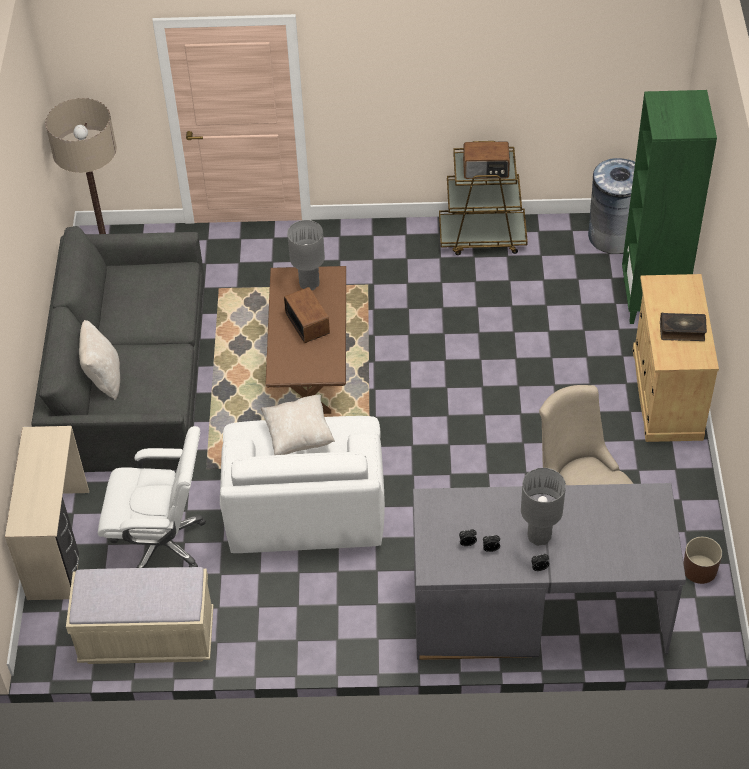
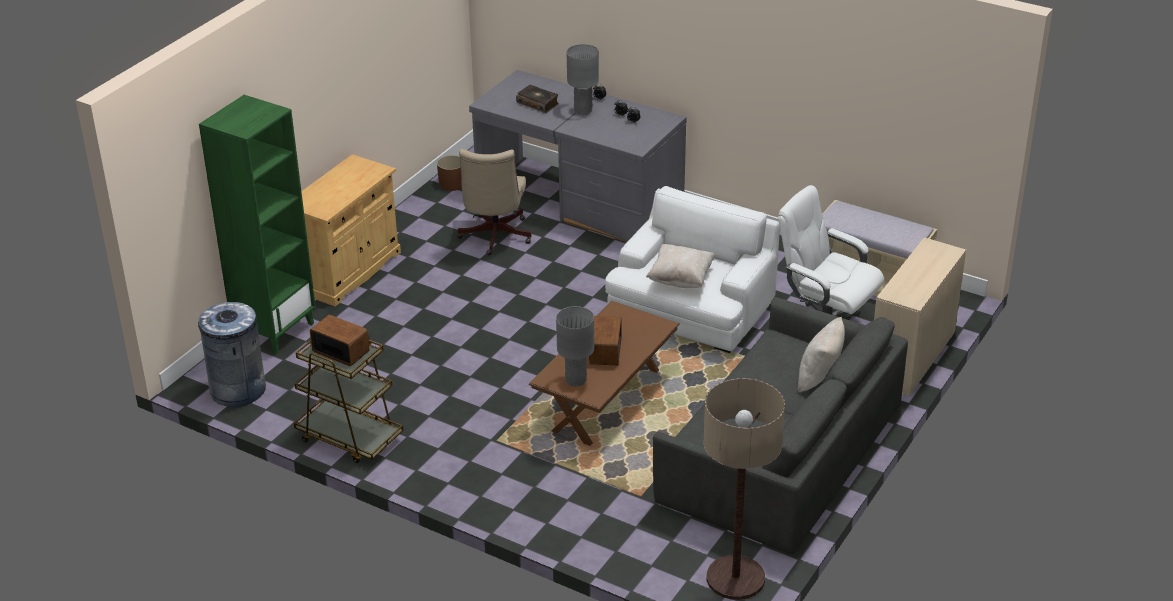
camera: 150 degrees left, 15 degrees down
book [660,312,707,341] -> book moved to [516,85,559,113]

